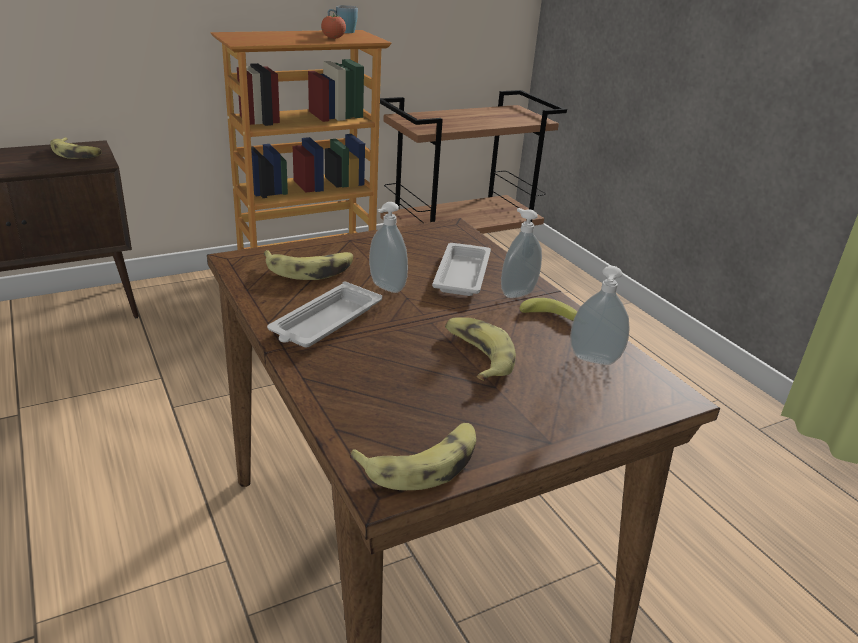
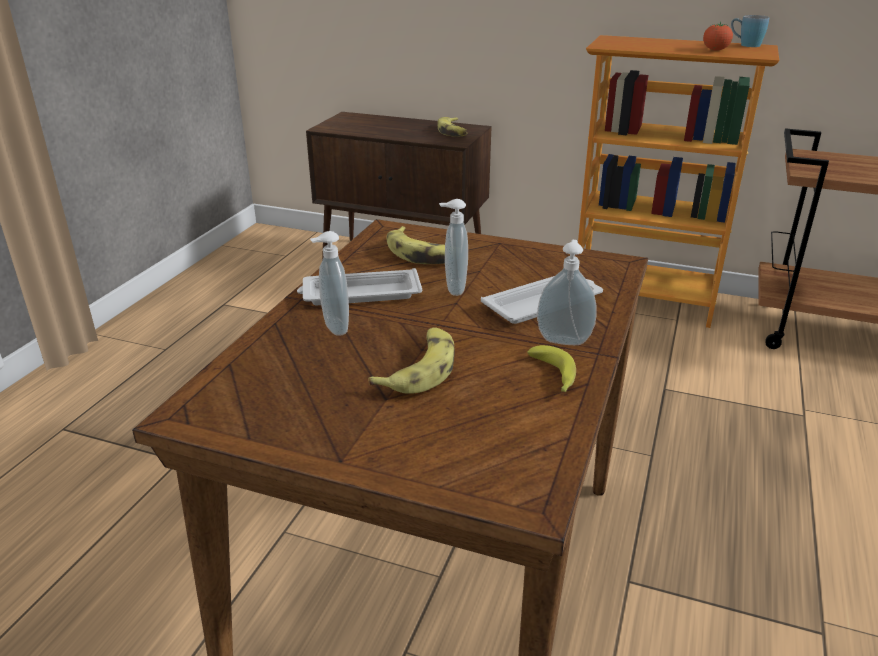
camera: 50 degrees right, 0 degrees up
banana [349,423,476,490] -> none
soap dispenser [570,266,630,365] -> soap dispenser moved to [310,231,349,336]

